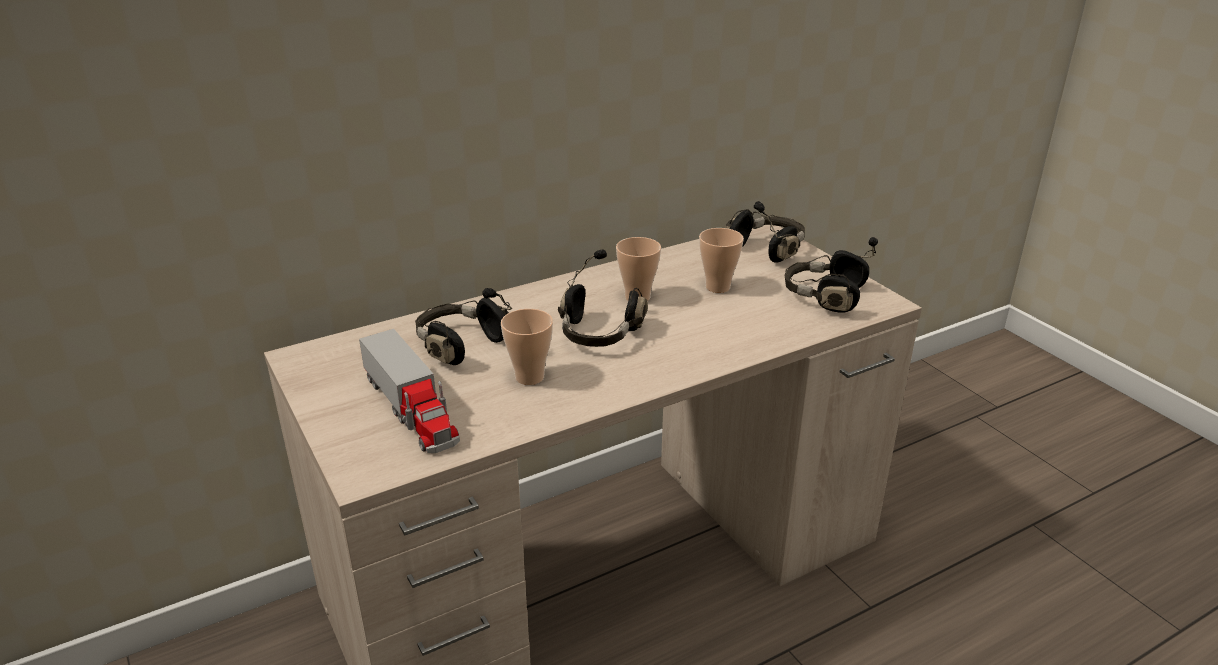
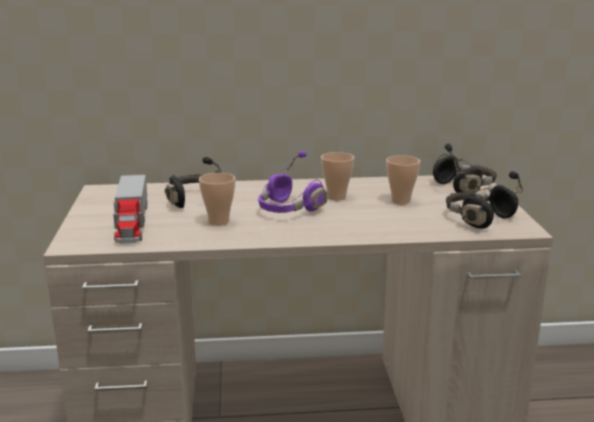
camera: 25 degrees right, 10 degrees down
black headphones [558,249,648,347] -> purple headphones [258,151,327,213]

